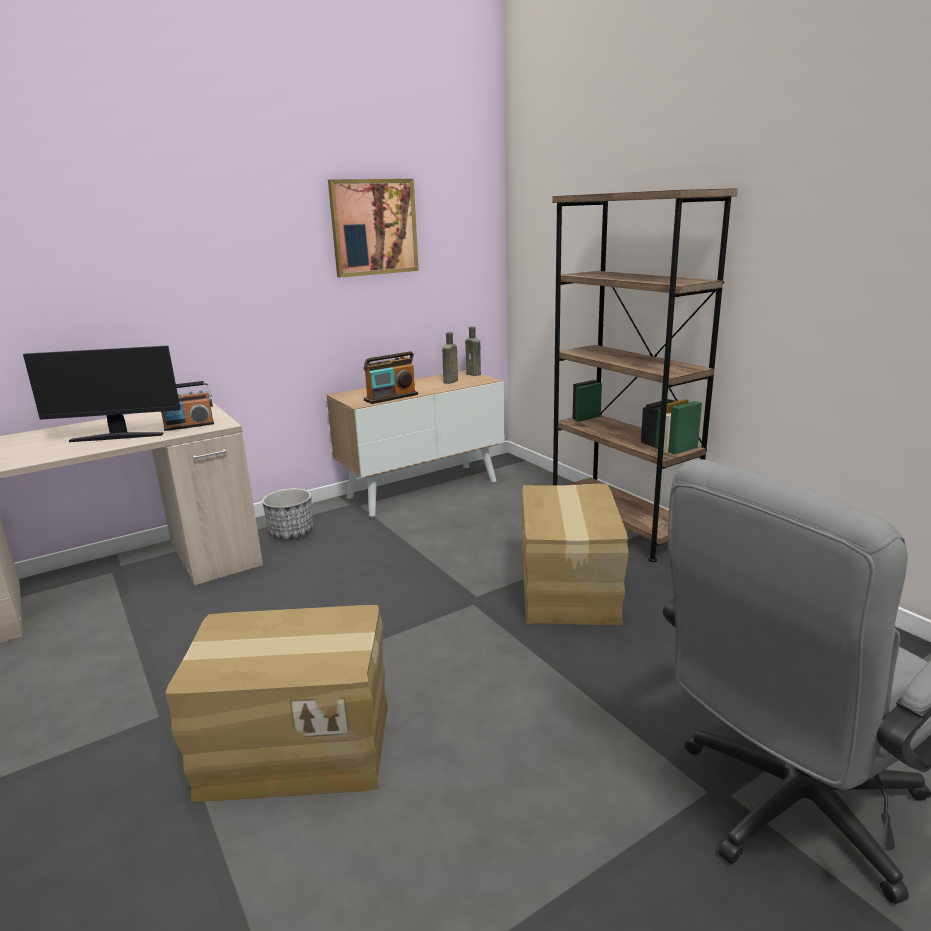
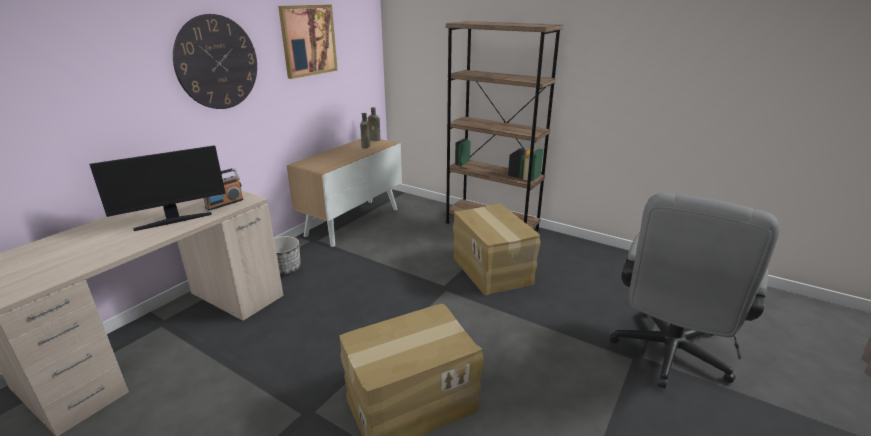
camera: 25 degrees left, 5 degrees up
radio [364,351,418,404] -> none
none -> wall clock [173,14,257,109]

